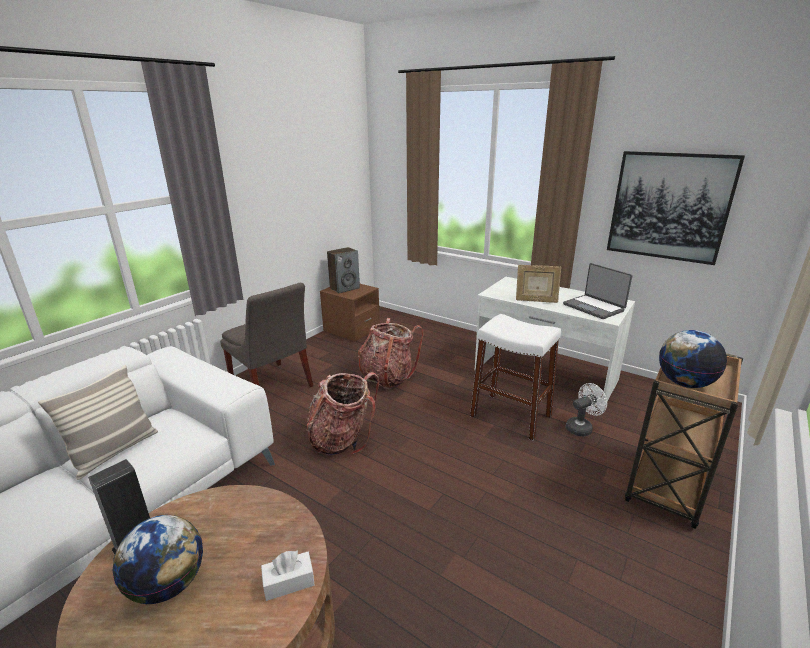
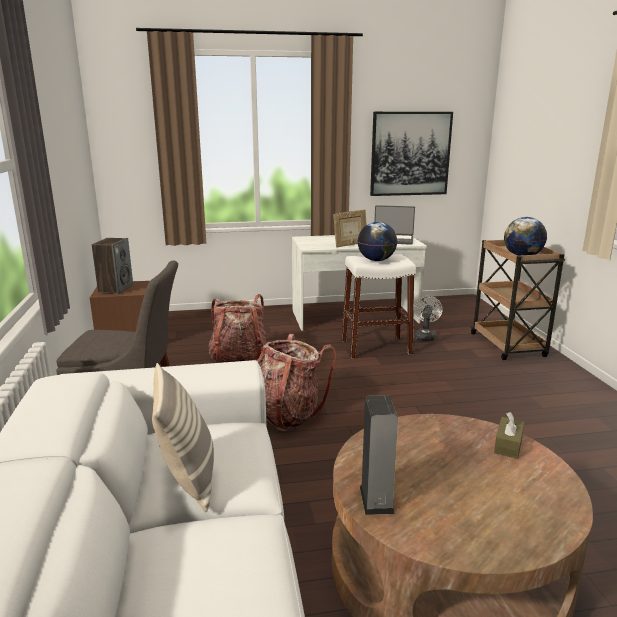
camera: 45 degrees left, 5 degrees down
globe [113,515,203,604] -> globe moved to [358,222,397,261]
white tissue box [261,550,315,601] -> brown tissue box [494,412,525,459]

